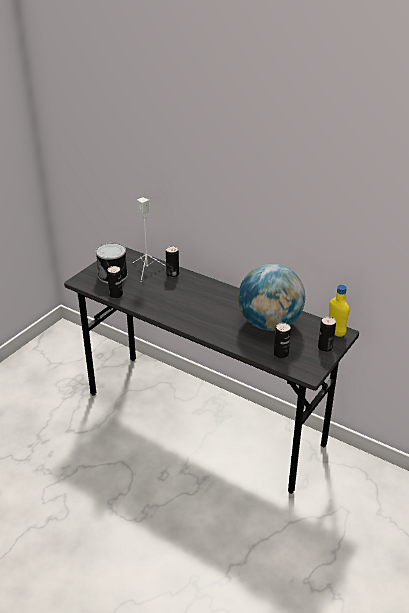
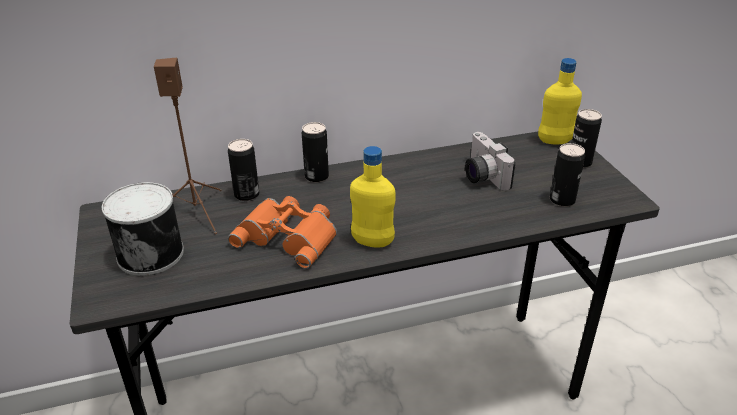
camera: 50 degrees left, 0 degrees up
can [107,266,123,299] -> can moved to [302,122,329,183]
white speaker [133,197,166,282] -> brown speaker [154,58,222,234]
globe [238,264,305,331] -> camera [465,132,516,191]
none -> orange binoculars [228,196,337,268]
none -> yellow bottle [350,146,396,247]

